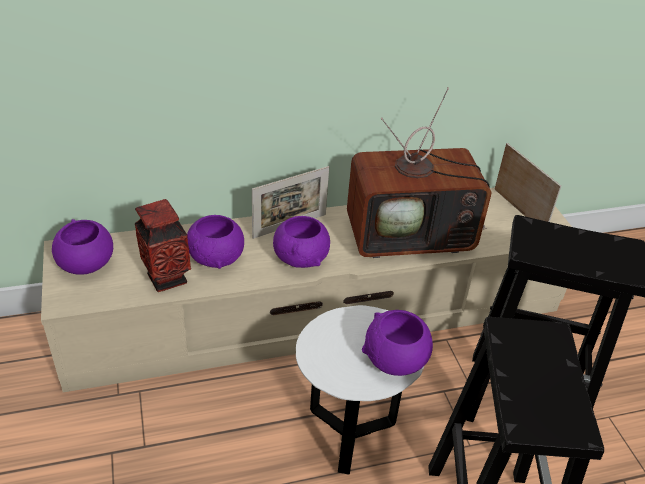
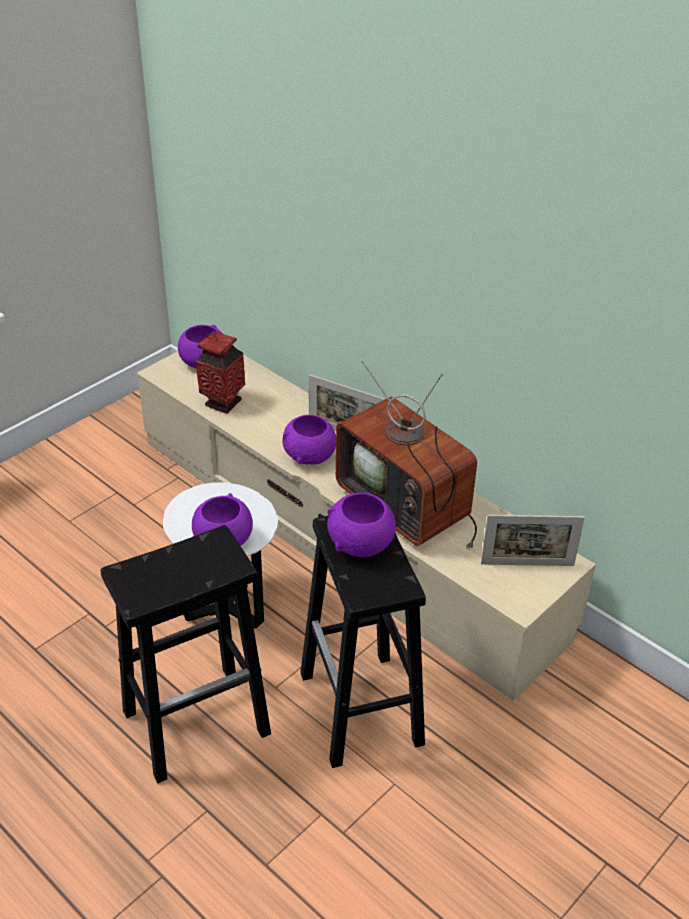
camera: 60 degrees right, 0 degrees up
purple bowl [187,215,244,269] -> purple bowl moved to [327,493,396,558]
picture frame [494,143,561,222] -> picture frame turned 60 degrees clockwise [481,515,585,566]

